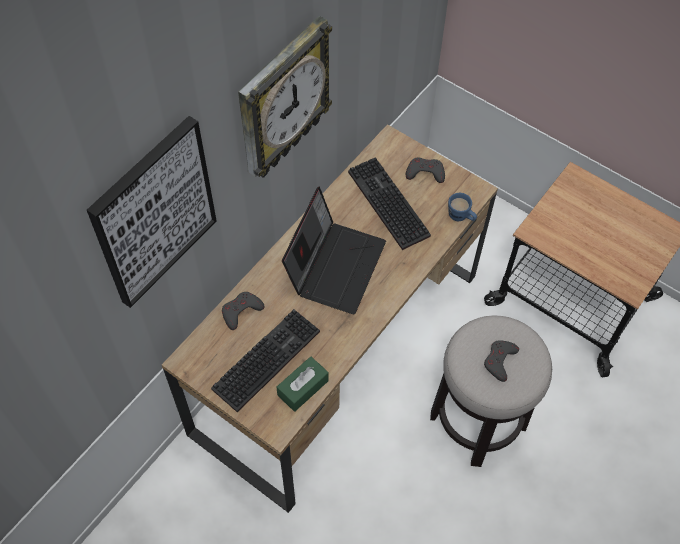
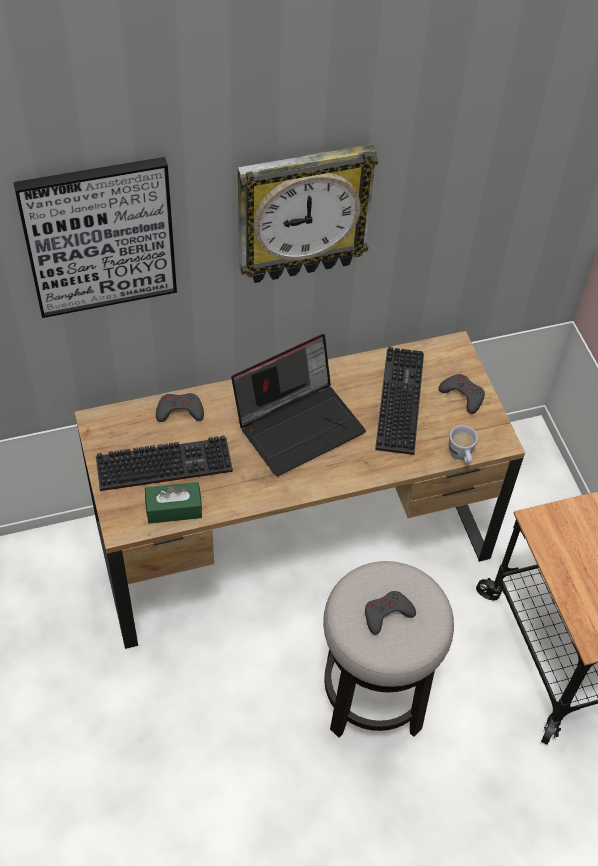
camera: 35 degrees right, 5 degrees down
blue mug [448,193,477,221] -> white mug [449,425,478,465]

